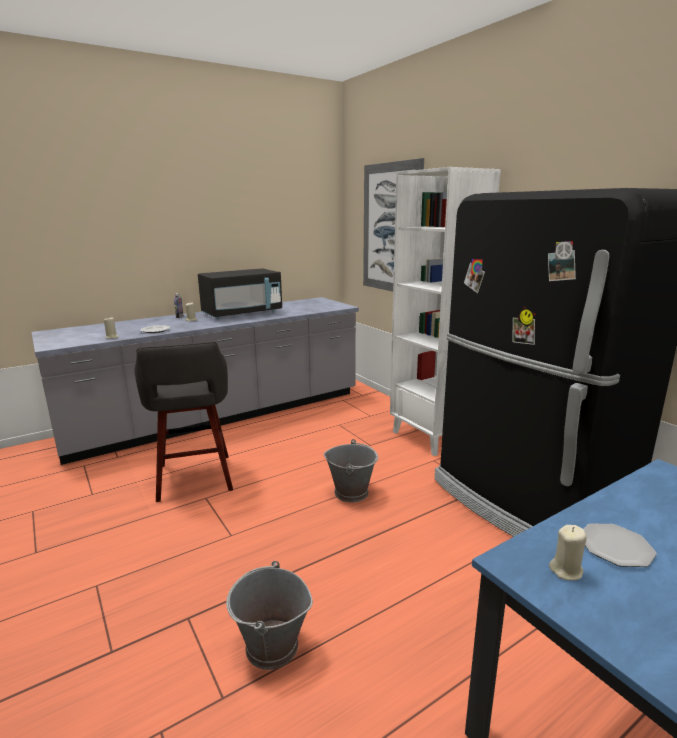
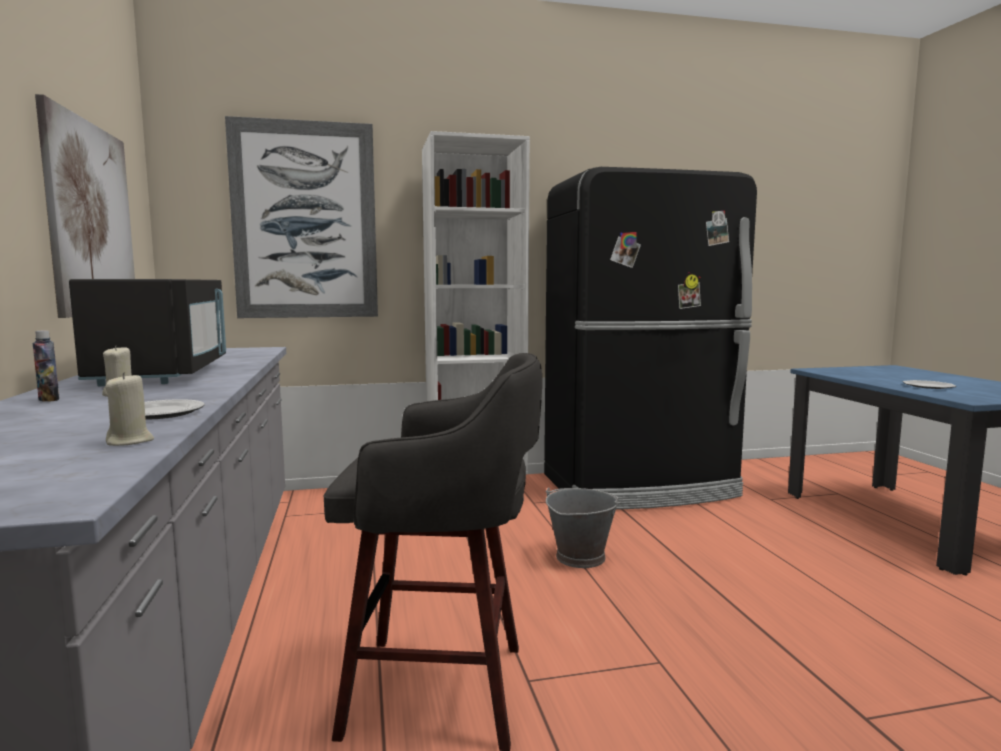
camera: 70 degrees left, 10 degrees down
grey bucket [226,561,313,670] -> none
beige candle [549,525,587,581] -> none
none -> picture [35,94,135,318]

